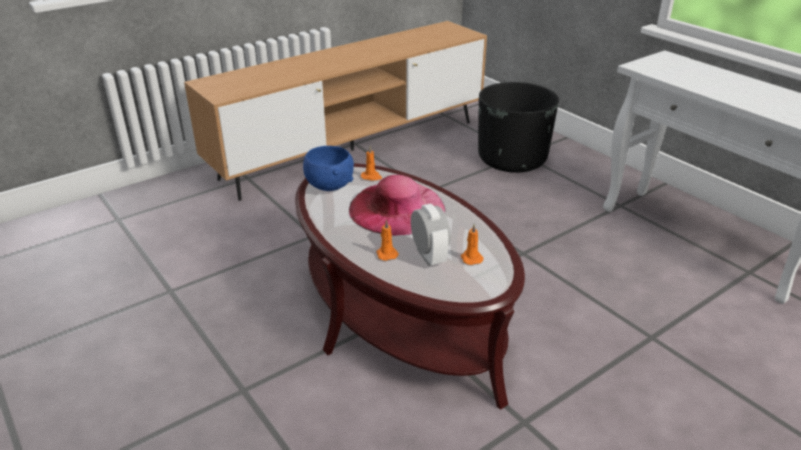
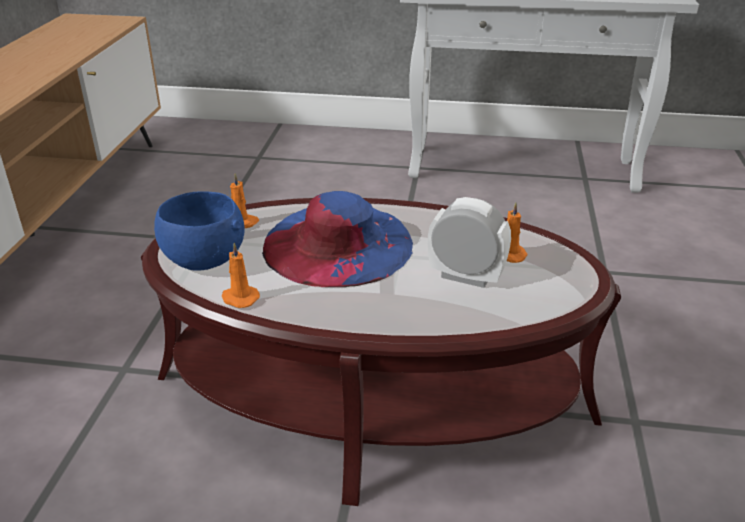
camera: 45 degrees left, 0 degrees up
pink hat [349,175,445,236] -> blue hat [262,191,413,287]
orange candle [376,219,399,261] -> orange candle moved to [222,243,260,308]
black planter [478,82,559,173] -> none

